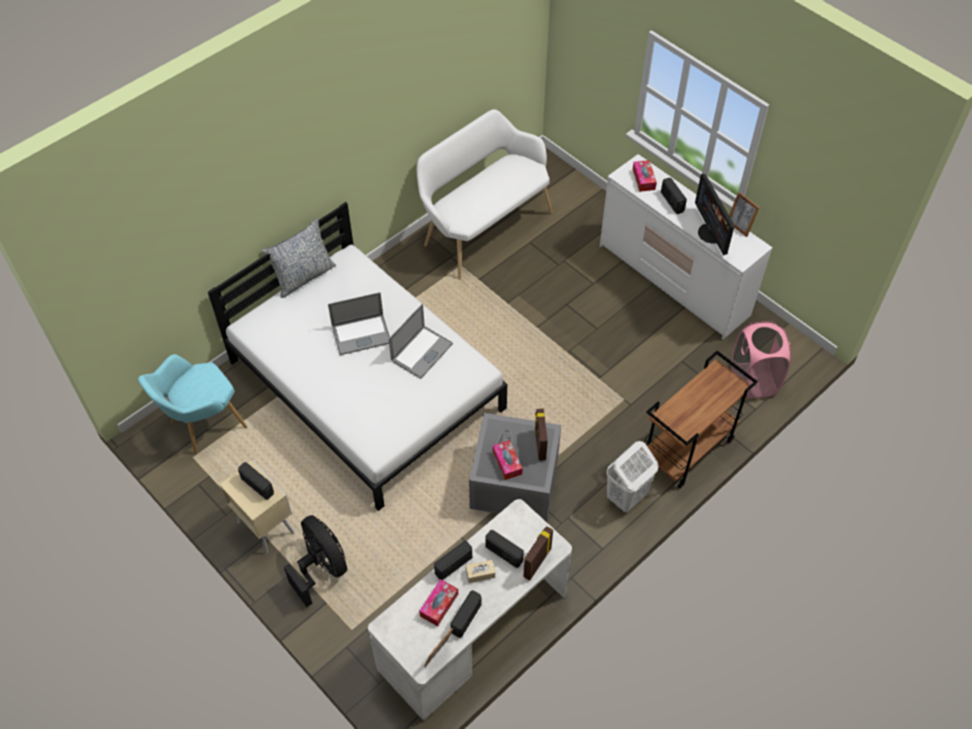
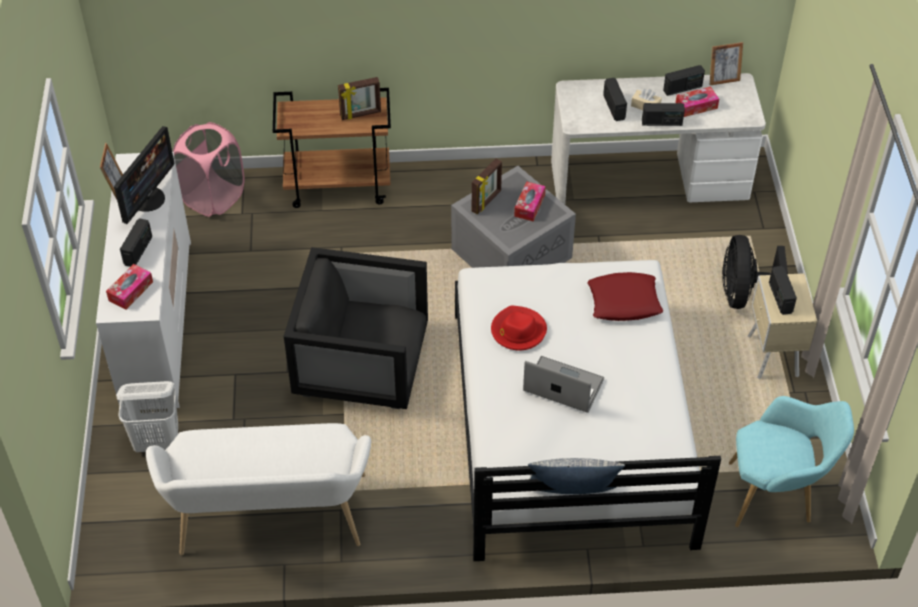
camera: 140 degrees left, 5 degrees down
laptop [389,304,453,379] -> red hat [491,305,547,350]
picture frame [523,526,553,581] -> picture frame moved to [338,77,381,120]
white laundry basket [606,441,658,512] -> white laundry basket moved to [116,381,178,452]
none -> black armchair [284,247,428,409]
none -> red pillow [588,272,663,321]

